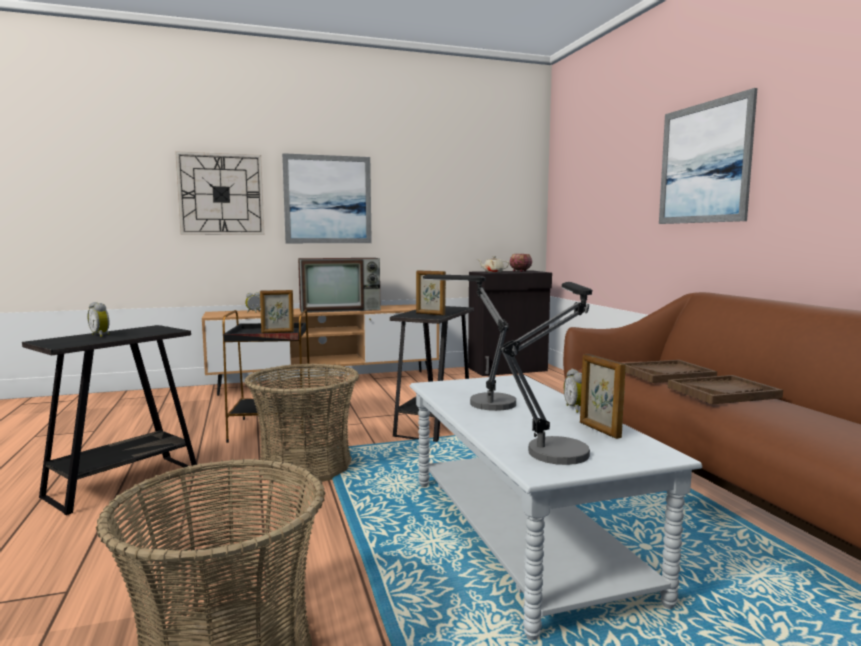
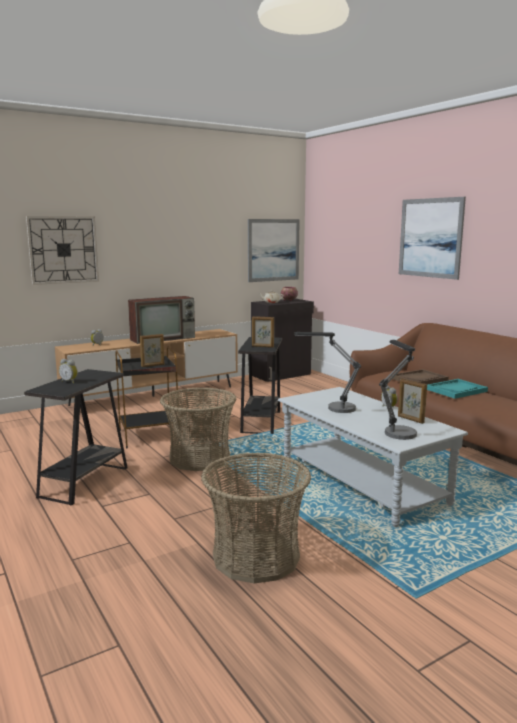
camera: 15 degrees left, 5 degrees up
picture [282,153,372,243] -> picture moved to [248,219,300,282]
brown tray [668,375,783,404] -> turquoise tray [427,379,488,399]

